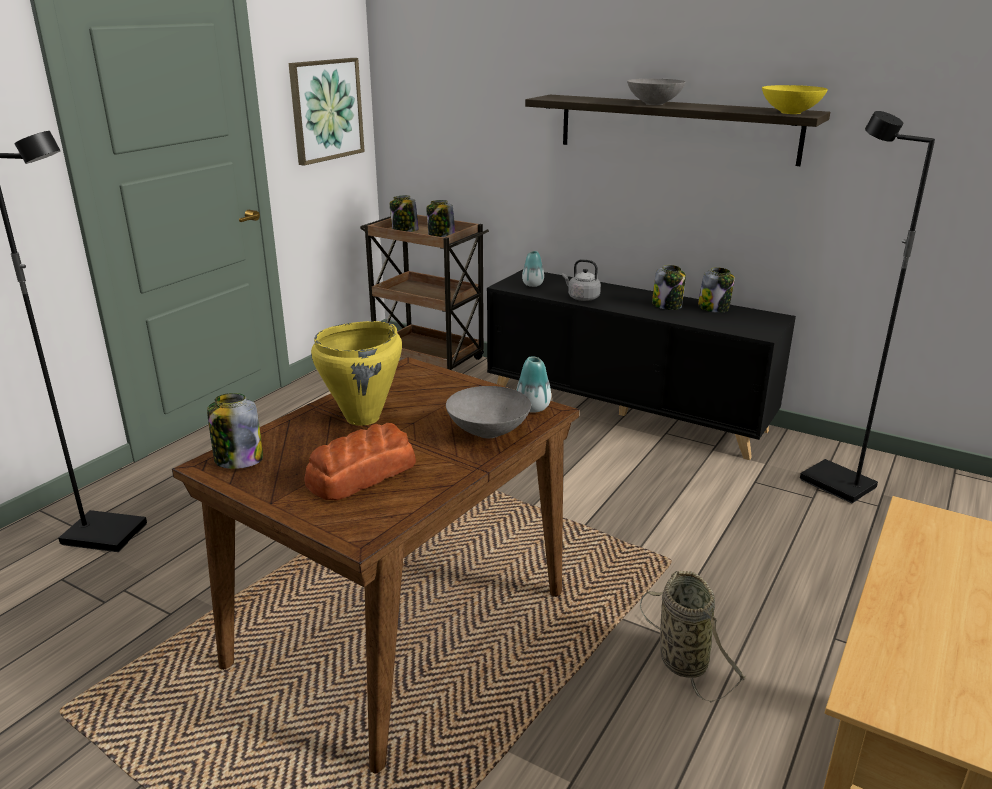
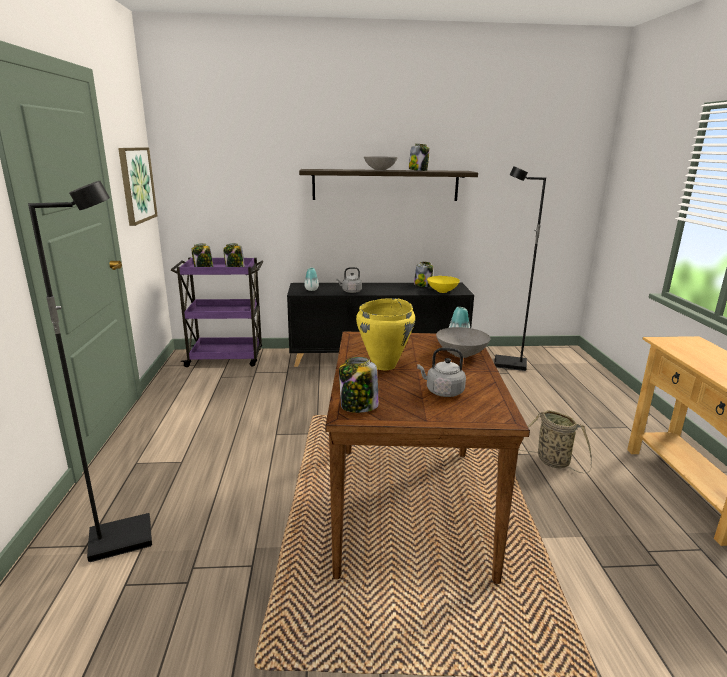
camera: 35 degrees left, 5 degrees down
bread [304,423,416,500] -> grey kettle [417,347,466,397]
brown cart [360,215,489,370] -> purple cart [171,258,263,367]
jar [652,265,686,310] -> jar moved to [409,144,430,171]
yellow bowl [762,85,828,114] -> yellow bowl moved to [427,276,460,293]

